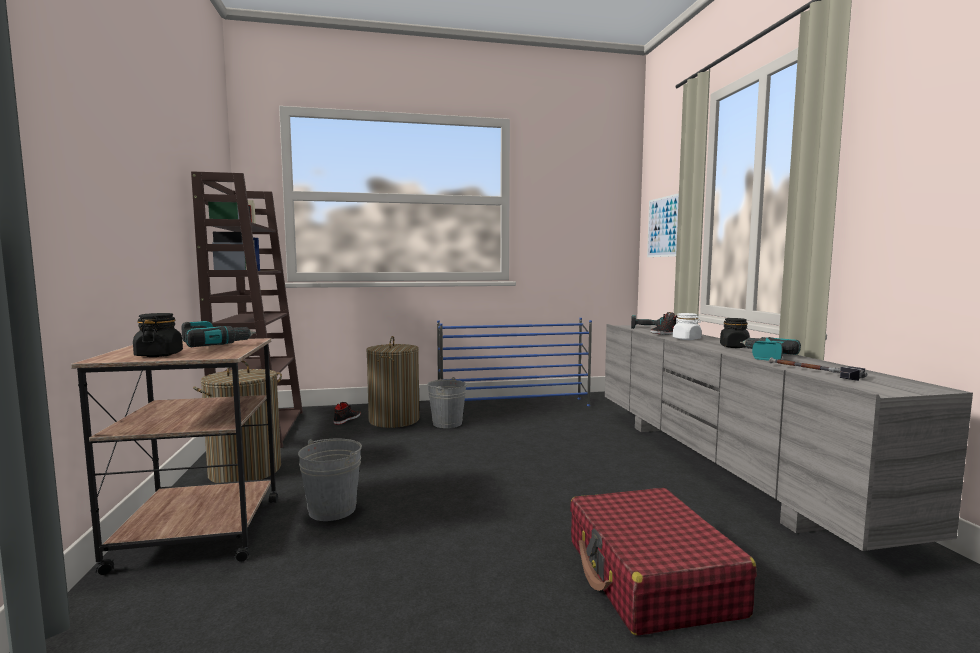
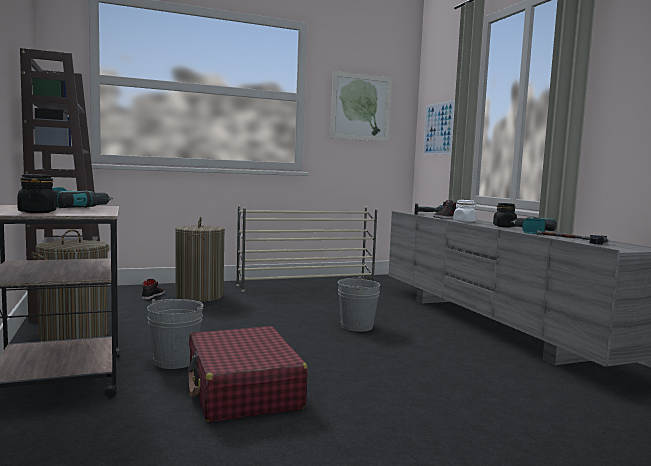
camera: 10 degrees left, 0 degrees up
grey bucket [427,377,467,428] -> grey bucket moved to [338,276,380,332]
blue shoe rack [437,318,592,406] -> beige shoe rack [236,205,377,292]
red suitcase [570,488,757,636] -> red suitcase moved to [188,326,308,422]
none -> picture [330,71,392,142]

